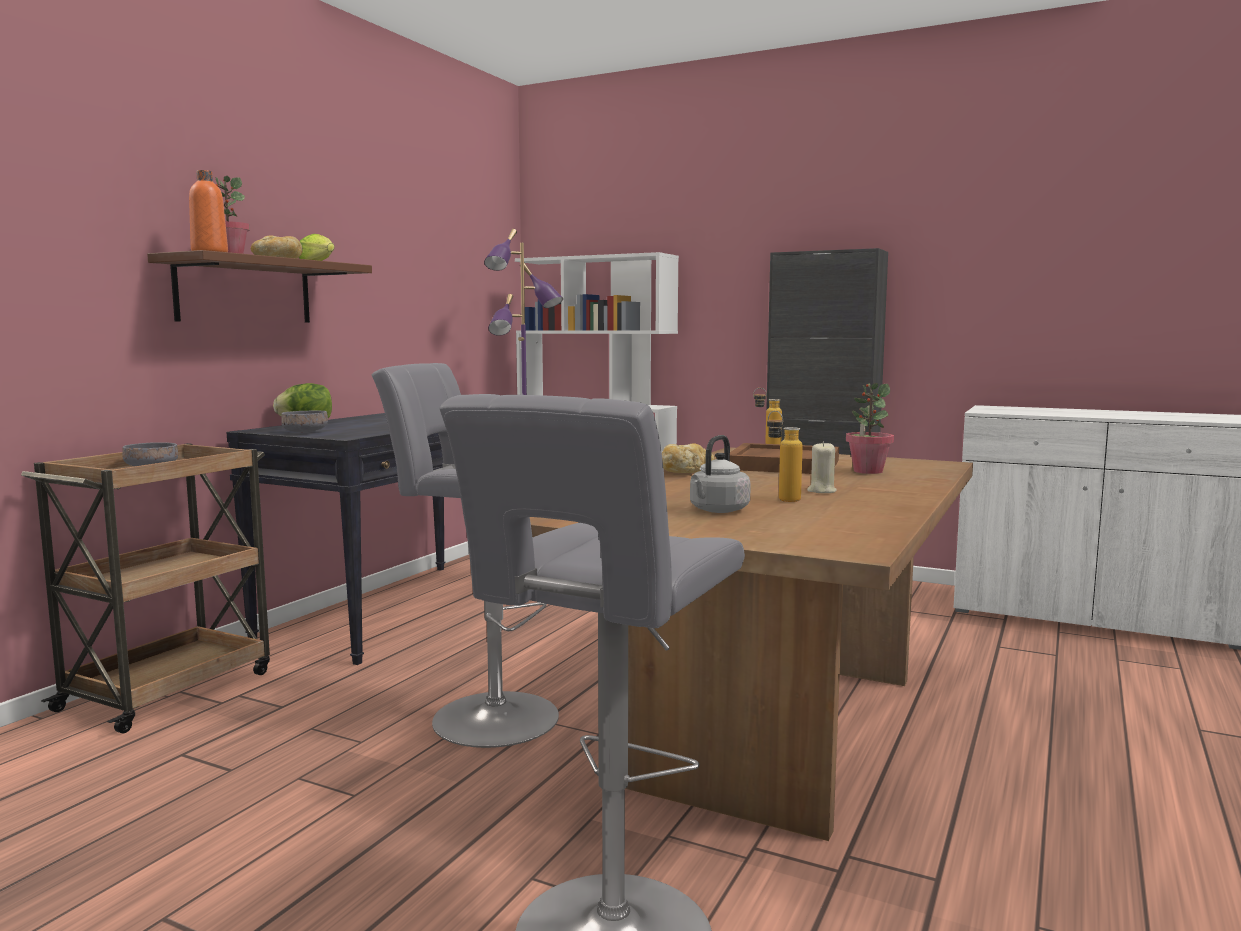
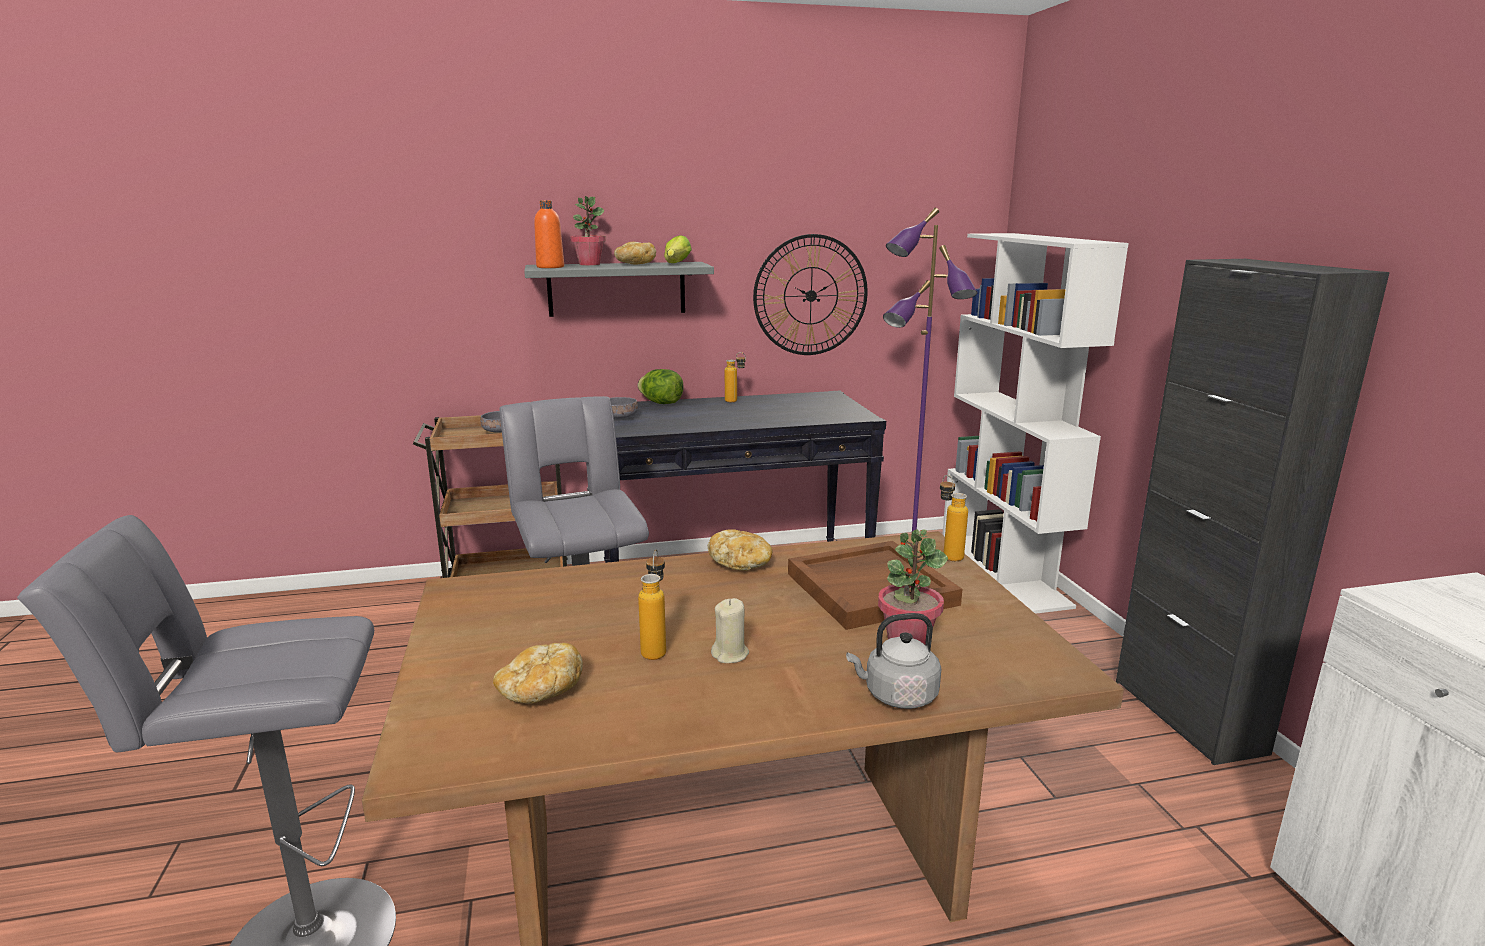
camera: 50 degrees right, 10 degrees up
brown shelf [147,250,372,323] -> grey shelf [524,262,714,317]
grey kettle [690,435,751,513] -> grey kettle moved to [846,613,941,709]
none -> bread [493,643,583,704]
none -> bottle [725,352,746,402]
none -> wall clock [753,234,868,355]

